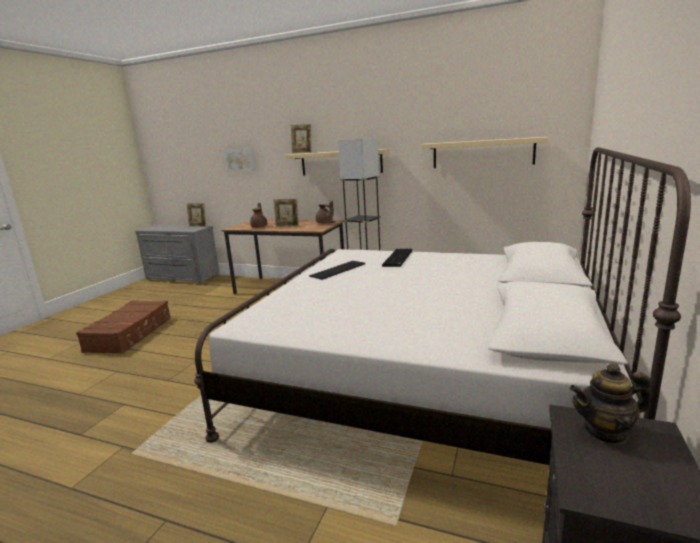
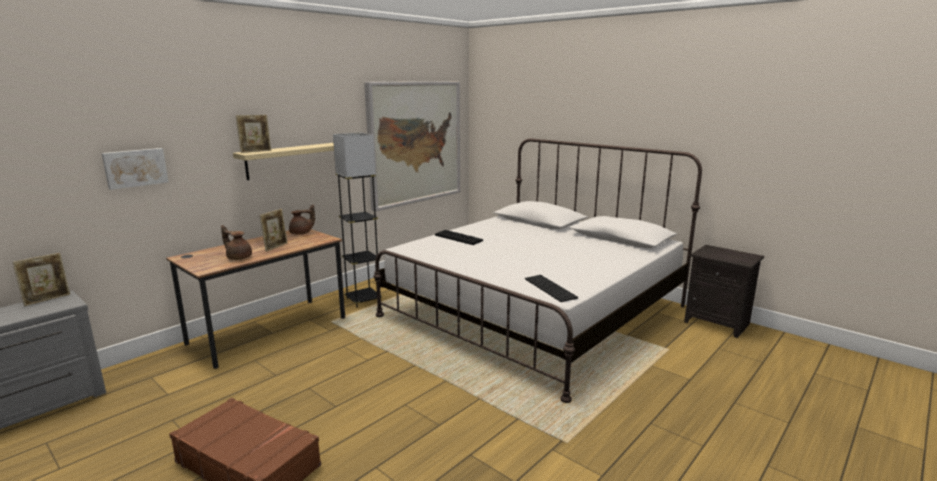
camera: 70 degrees left, 0 degrees up
keyboard [309,261,365,280] -> keyboard moved to [525,275,578,302]
beige shelf [420,137,549,168] -> picture [364,81,460,211]
teapot [570,363,651,445] -> none

